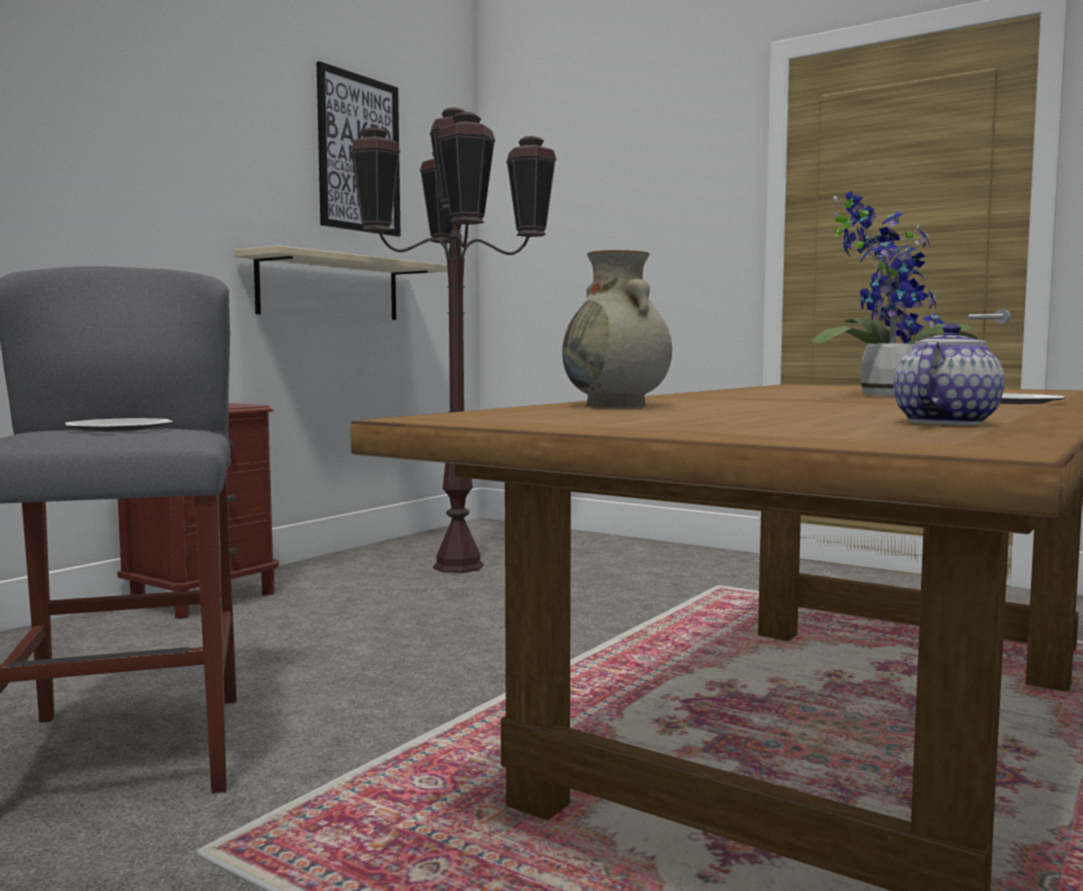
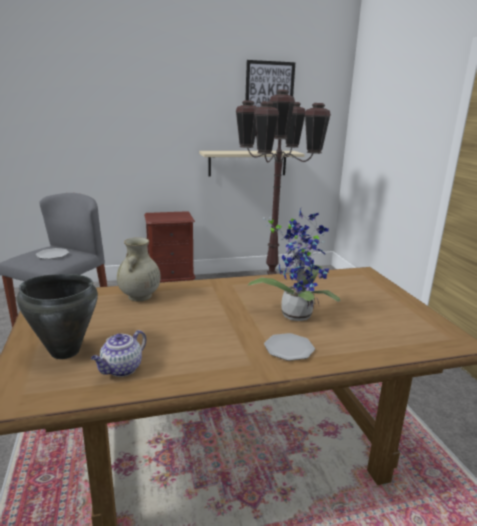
camera: 40 degrees right, 15 degrees up
teapot [894,323,1004,425] -> teapot turned 135 degrees clockwise [91,330,146,377]
none -> black cooking pot [17,274,98,359]

